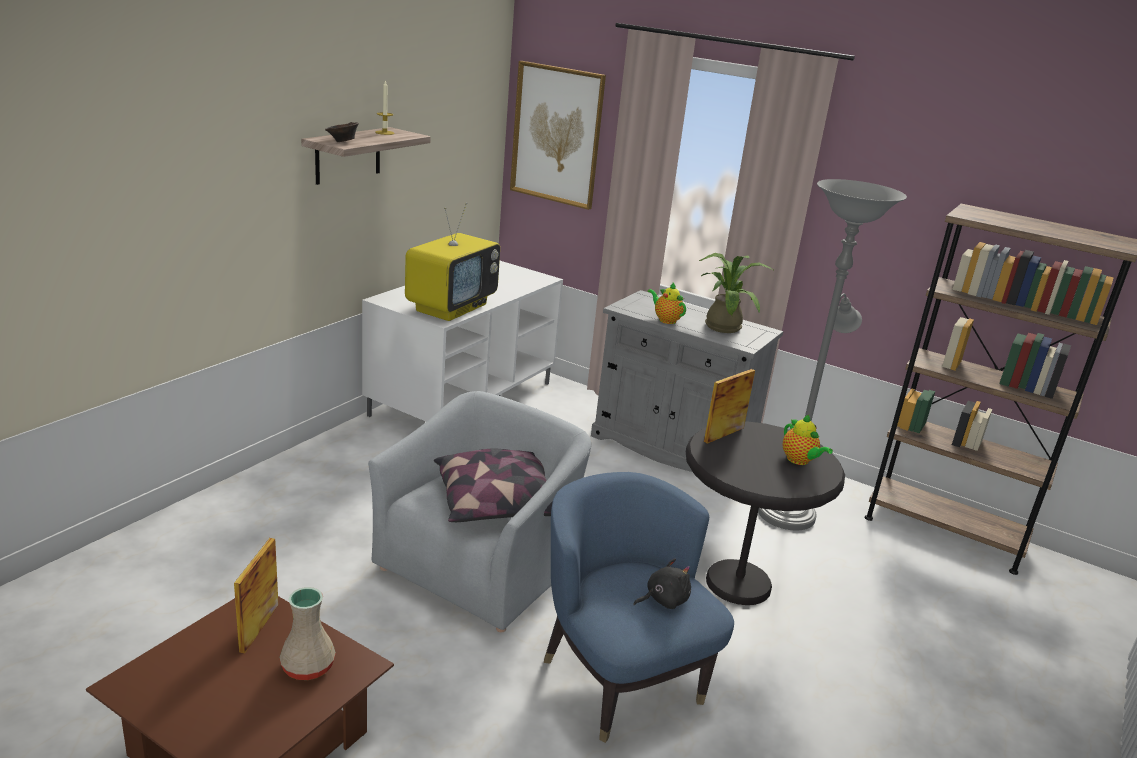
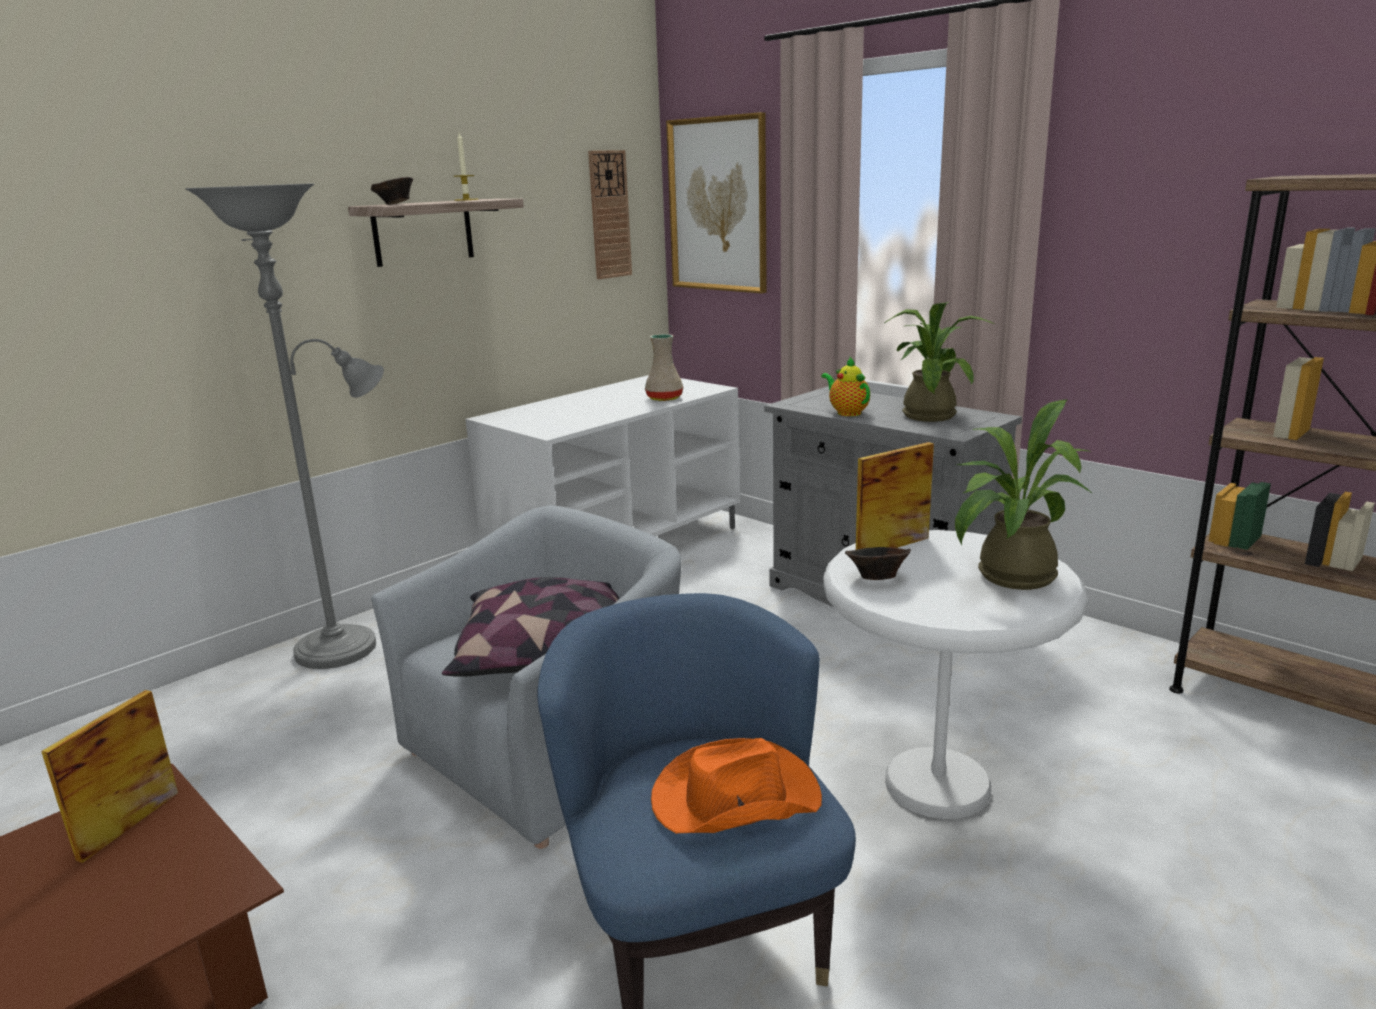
camera: 15 degrees right, 5 degrees down
beige vase [279,587,336,680] -> beige vase moved to [645,334,683,401]
television [405,203,500,321] -> none
black plush toy [633,558,691,609] -> orange hat [651,738,822,833]
black side table [686,421,845,605] -> white side table [823,530,1087,819]
grey floor lamp [758,179,907,530] -> grey floor lamp moved to [185,183,384,669]
teapot [783,415,833,465] -> potted plant [955,400,1093,590]
none -> wall clock [588,150,632,279]
none -> brown bowl [845,547,911,580]

